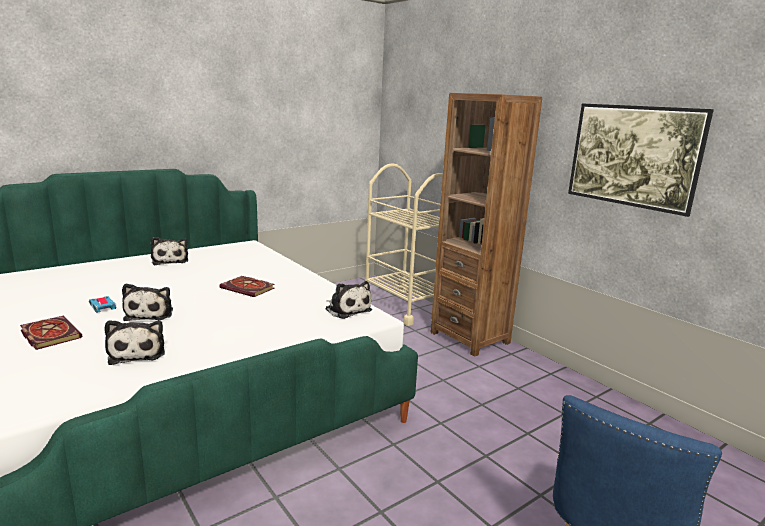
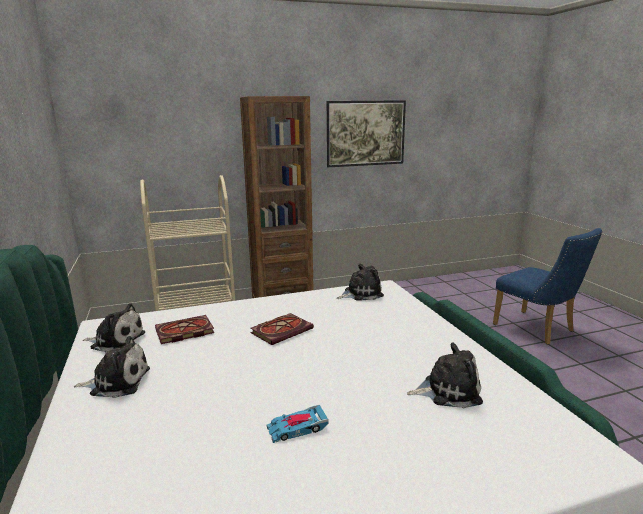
camera: 70 degrees left, 0 degrees up
book [20,316,82,350] -> book moved to [155,315,214,344]
plush toy [122,283,173,321] -> plush toy moved to [83,303,145,353]

